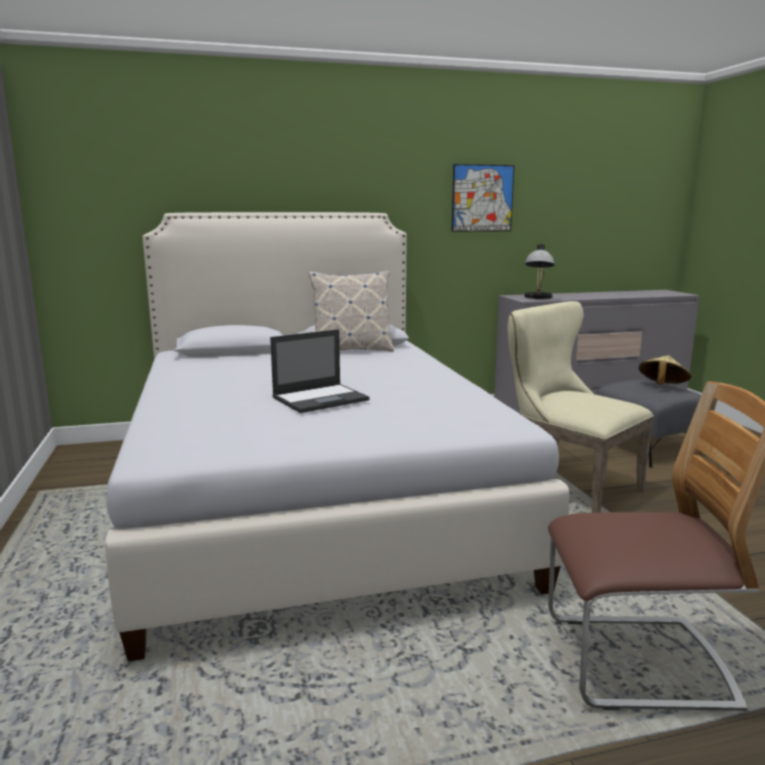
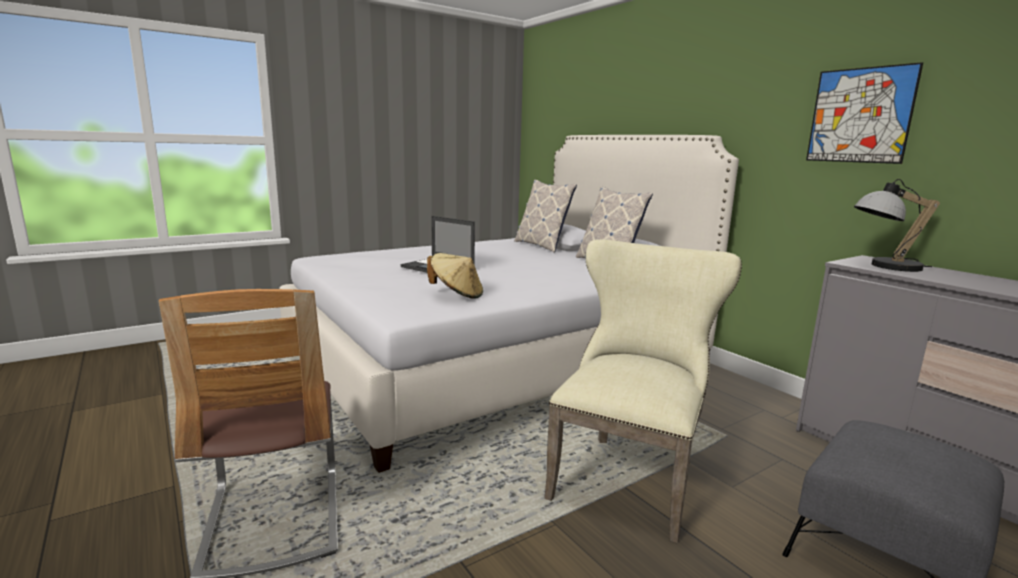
camera: 70 degrees right, 0 degrees up
beige hat [639,355,691,385] -> beige hat moved to [427,253,483,299]
none -> pillow [514,180,577,253]

